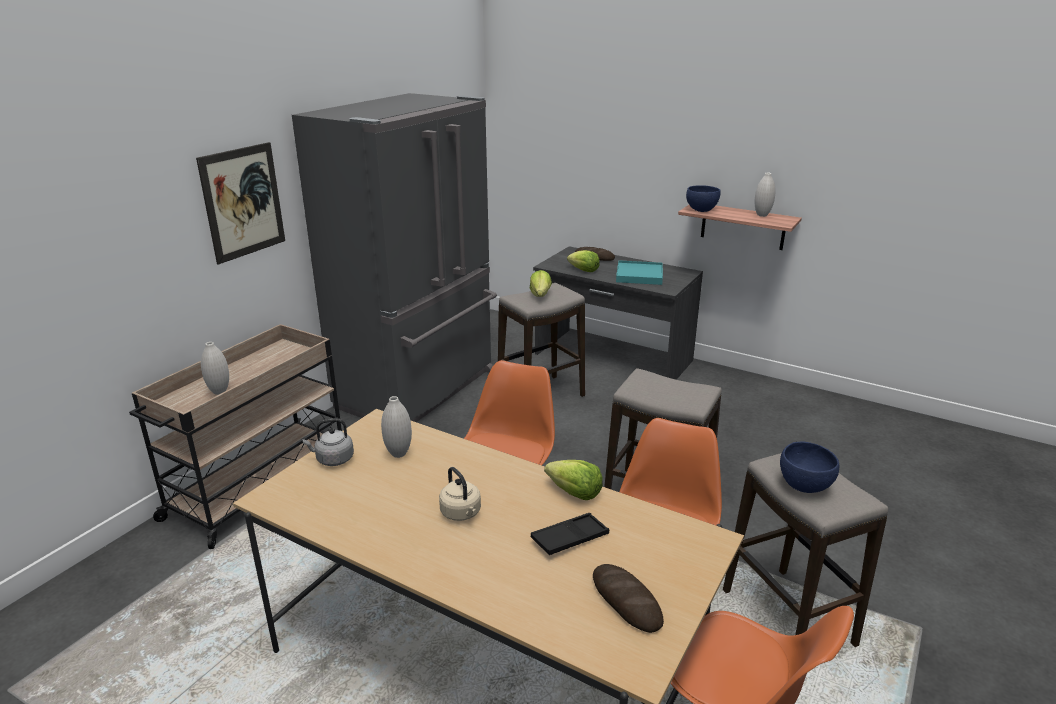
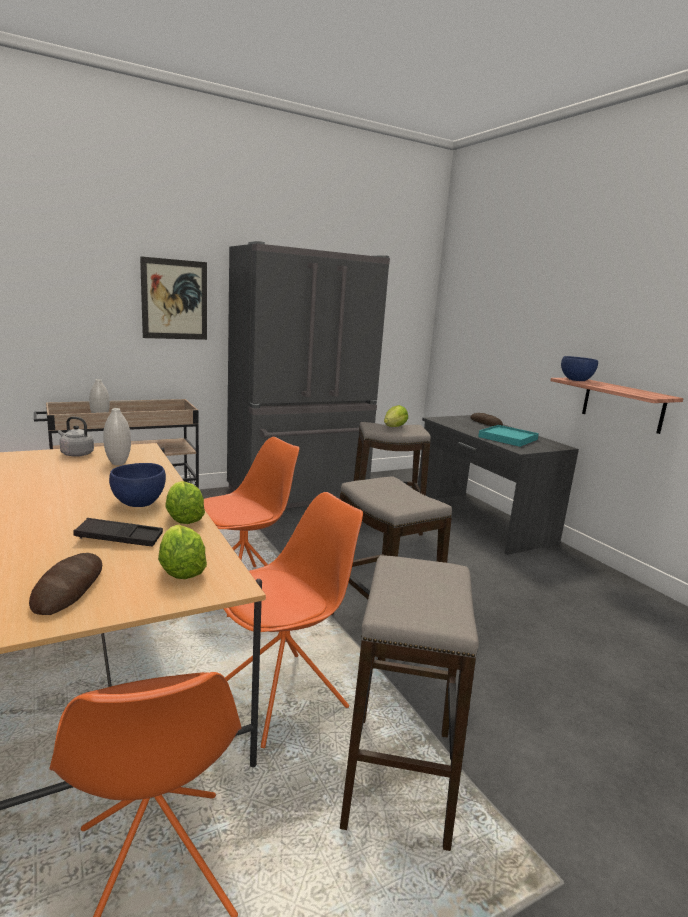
camera: 30 degrees right, 10 degrees down
beige kettle [439,467,481,521] -> none
lettuce [567,250,600,272] -> lettuce moved to [158,524,207,579]
white vase [755,173,776,217] -> none
blue bowl [780,442,839,493] -> blue bowl moved to [109,463,166,507]

